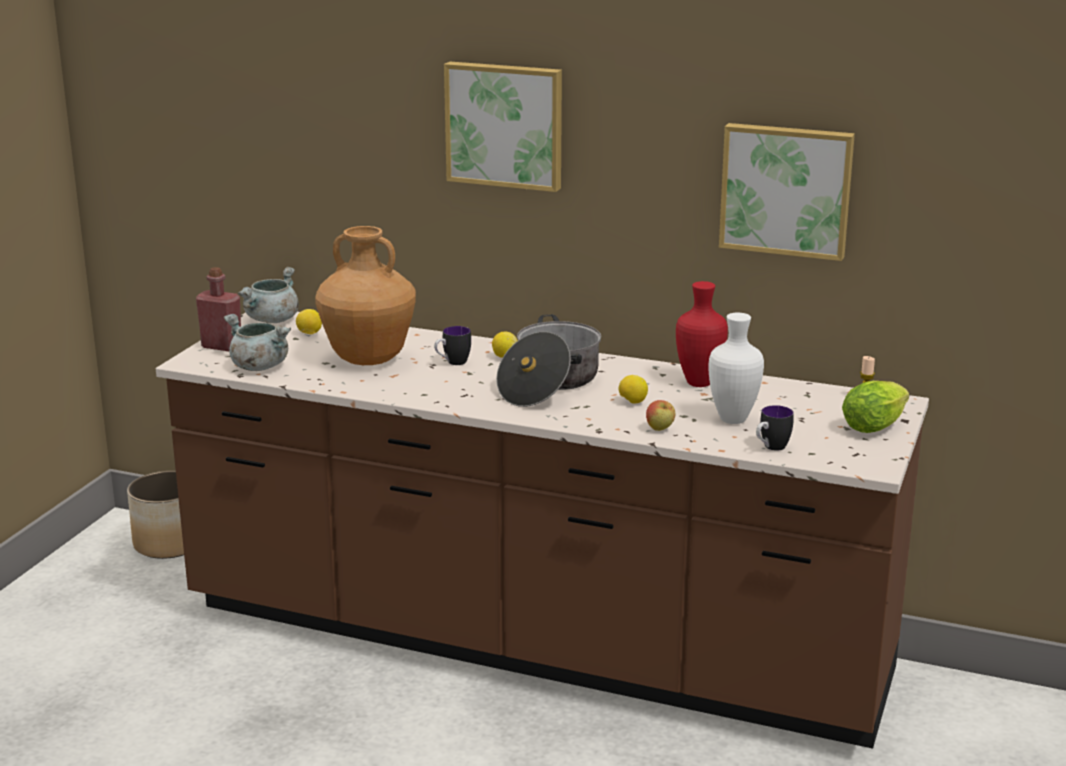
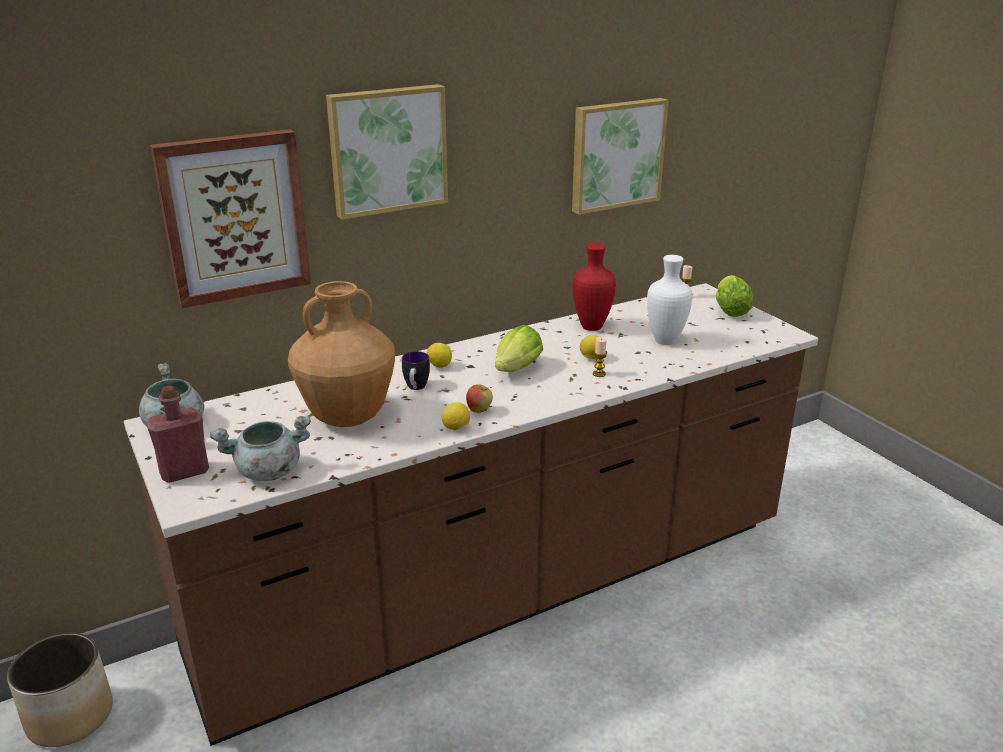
camera: 50 degrees left, 5 degrees up
lemon [296,309,322,334] -> lemon moved to [442,402,470,430]
cooking pot [496,314,601,407] -> lettuce [495,325,543,372]
apple [646,400,675,431] -> apple moved to [466,384,493,413]
mug [756,405,794,451] -> none
none -> picture [150,129,311,308]
none -> candle [593,337,607,377]

